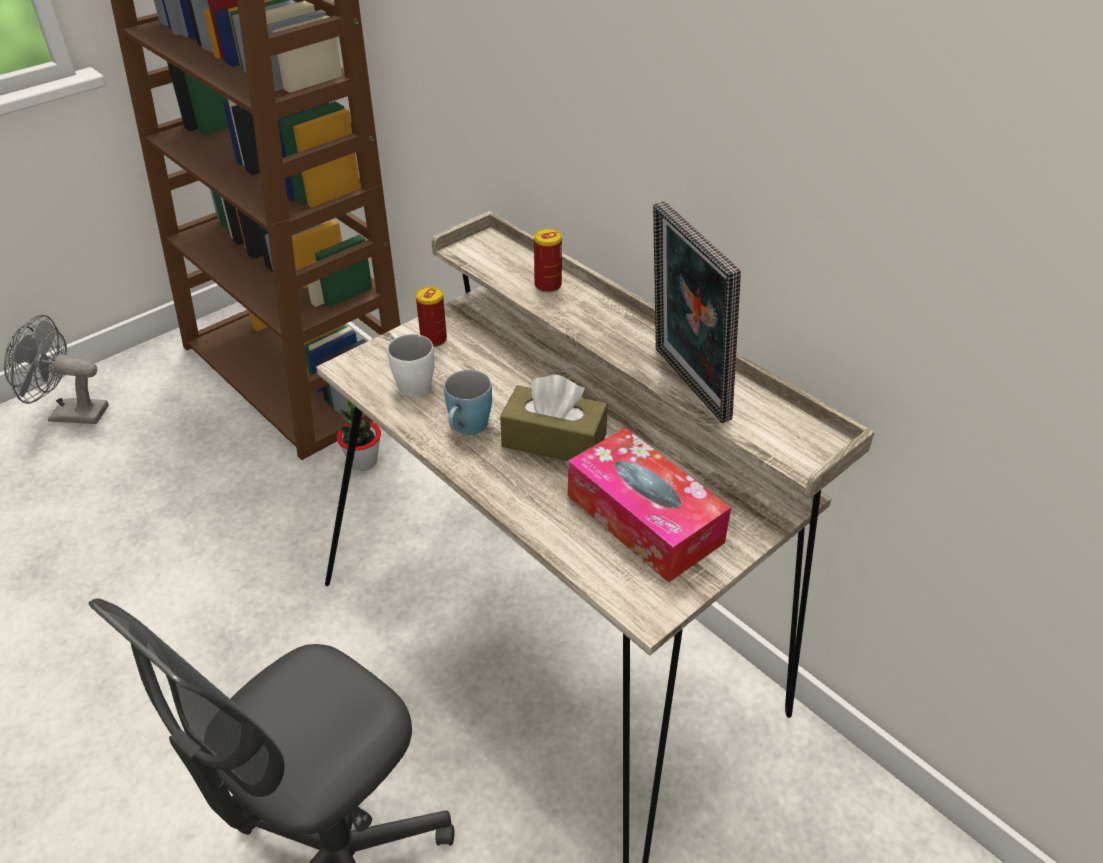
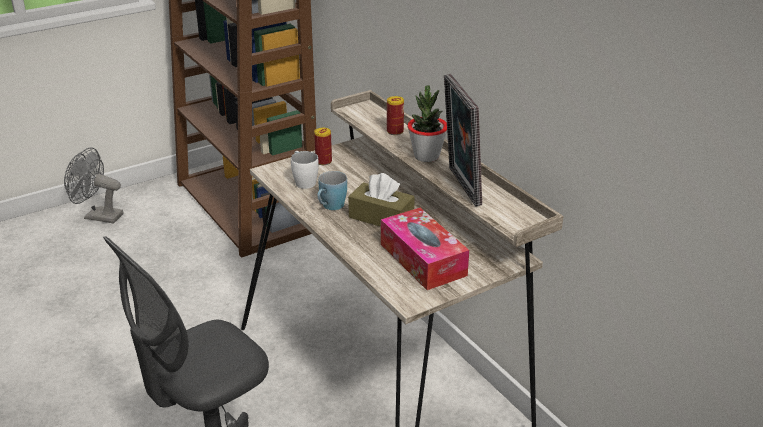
camera: 10 degrees right, 10 degrees down
potted plant [336,401,381,471] -> potted plant moved to [407,85,447,162]

